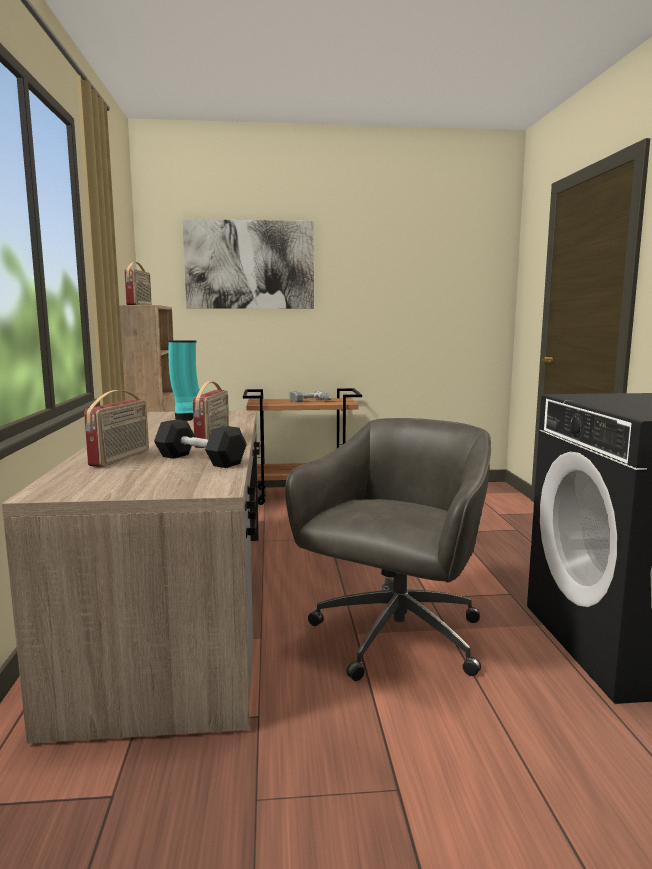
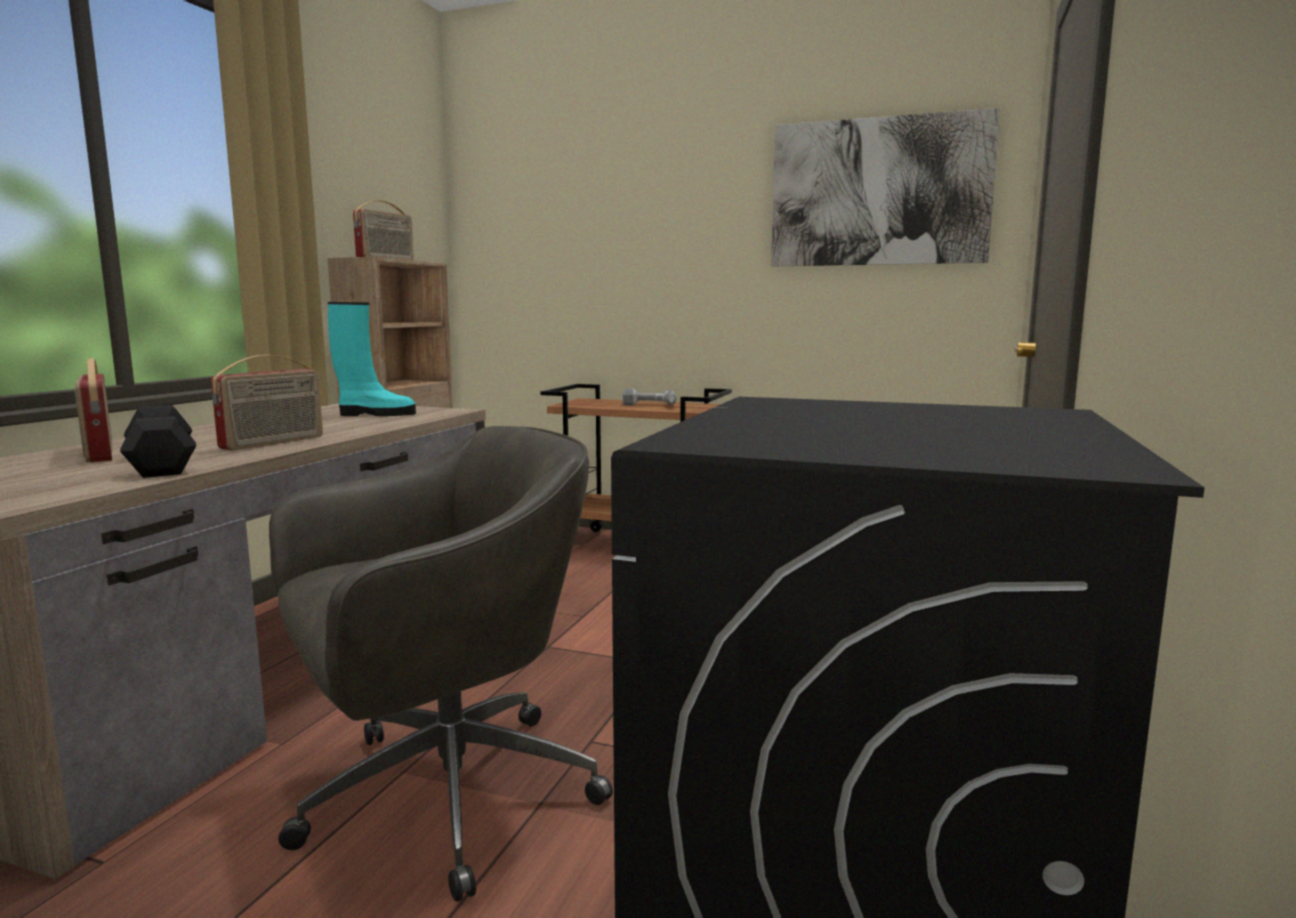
camera: 25 degrees right, 0 degrees up
radio [84,390,149,467] -> radio turned 105 degrees clockwise [74,359,113,462]
picture [183,219,314,309] -> picture moved to [771,108,1000,266]

